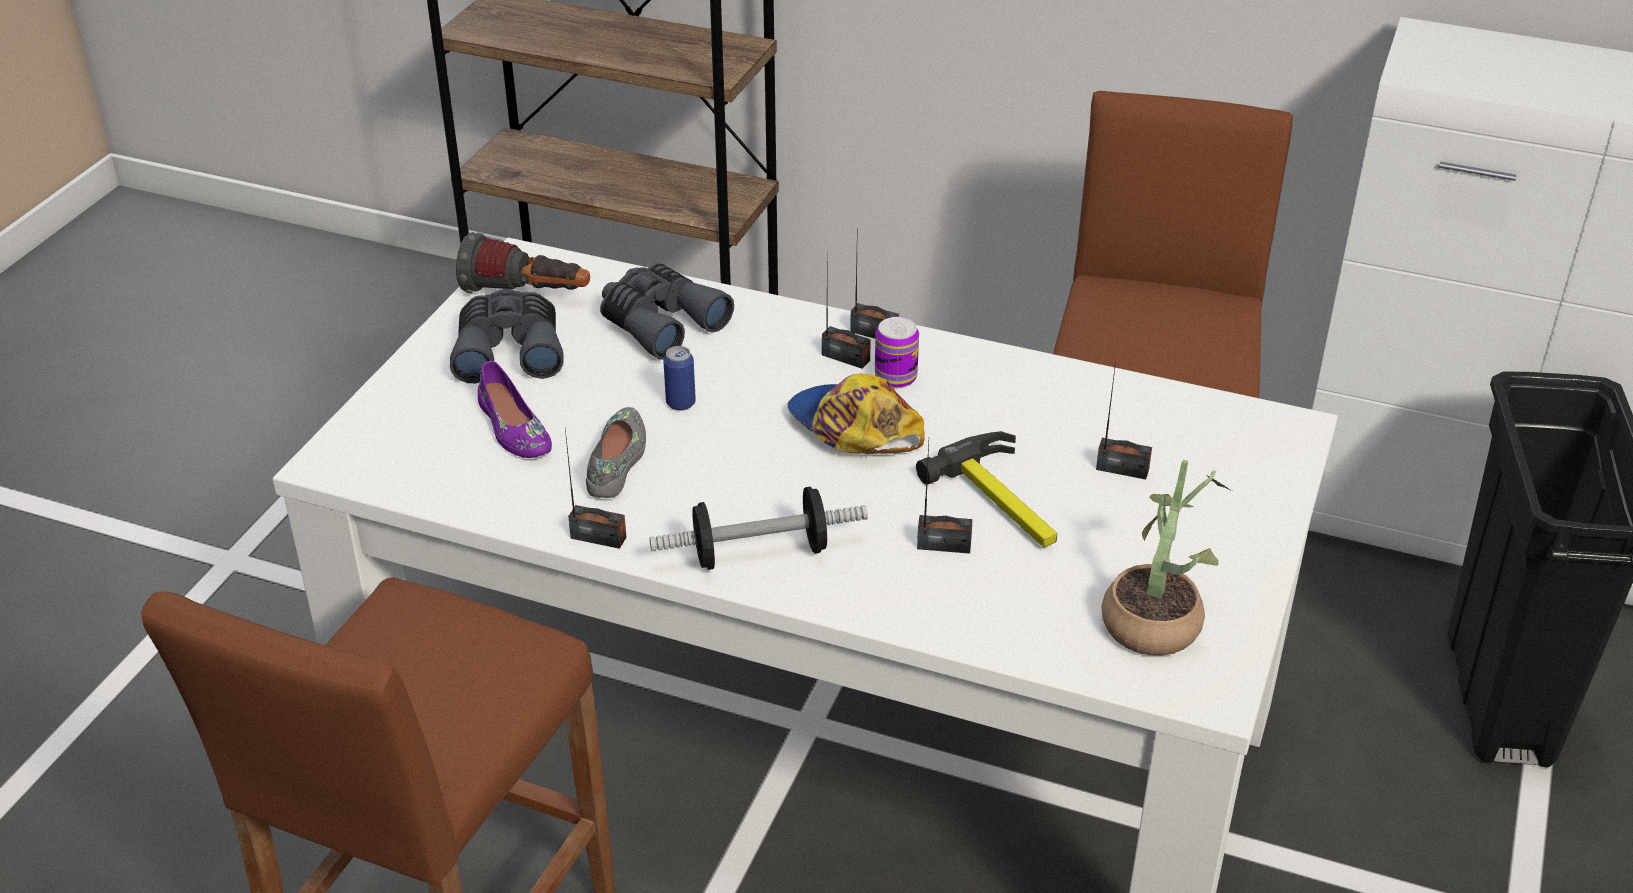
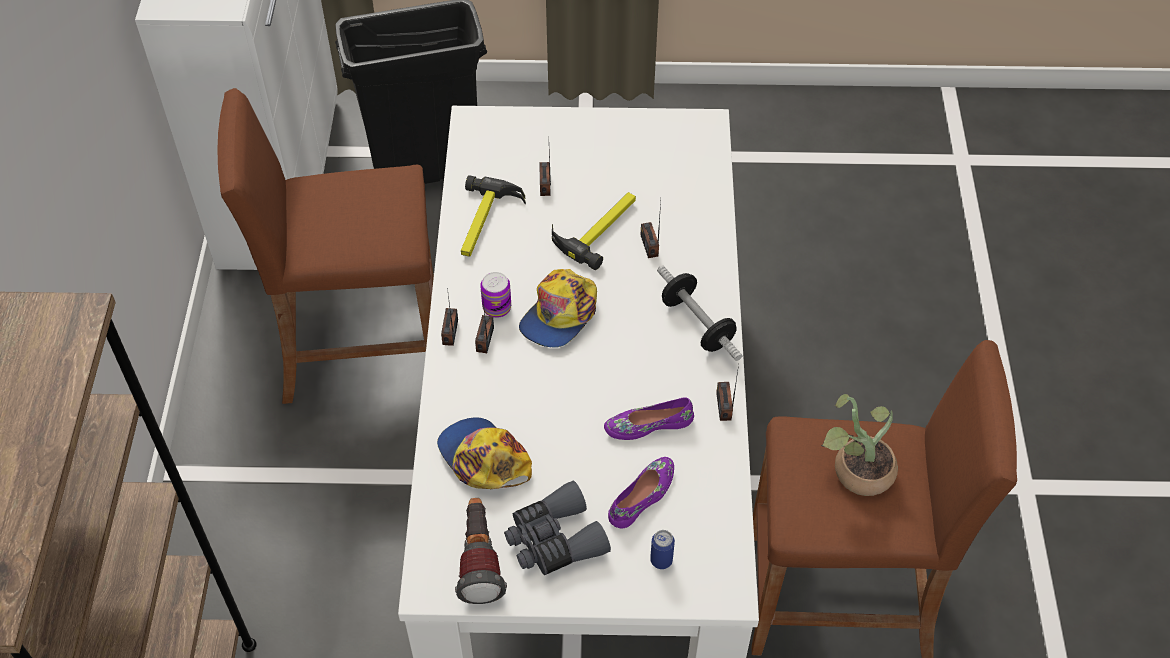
camera: 110 degrees left, 15 degrees up
grey shoe [586,407,646,498] -> purple shoe [604,397,694,440]
grey binoculars [600,263,734,359] -> cap [437,417,532,489]
can [663,346,696,411] -> can moved to [650,530,675,569]
potted plant [1101,460,1232,656] -> potted plant moved to [821,394,898,496]
none -> hammer [461,175,526,257]

